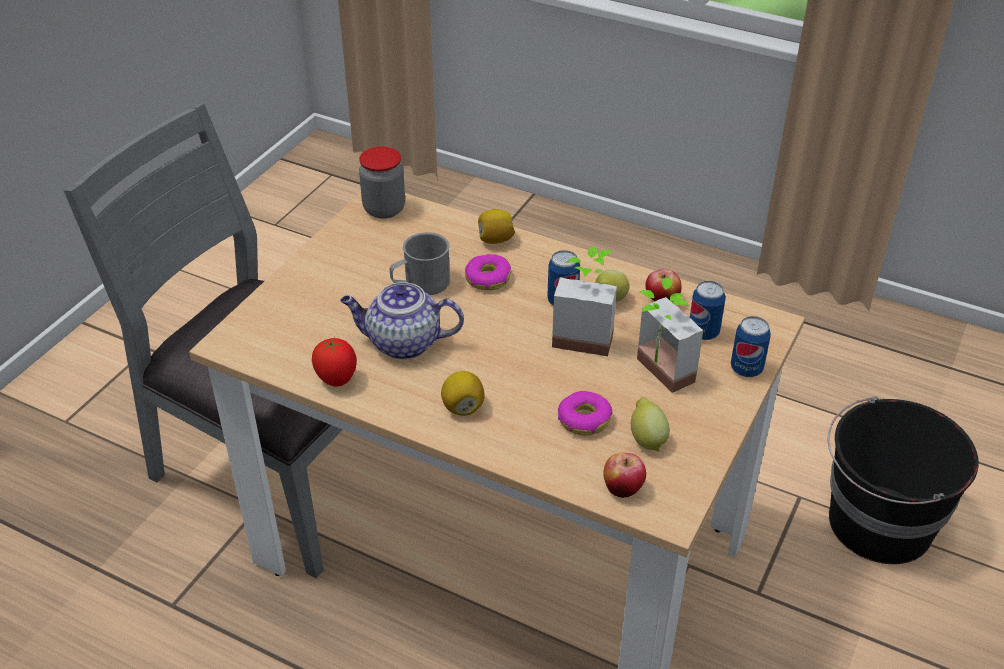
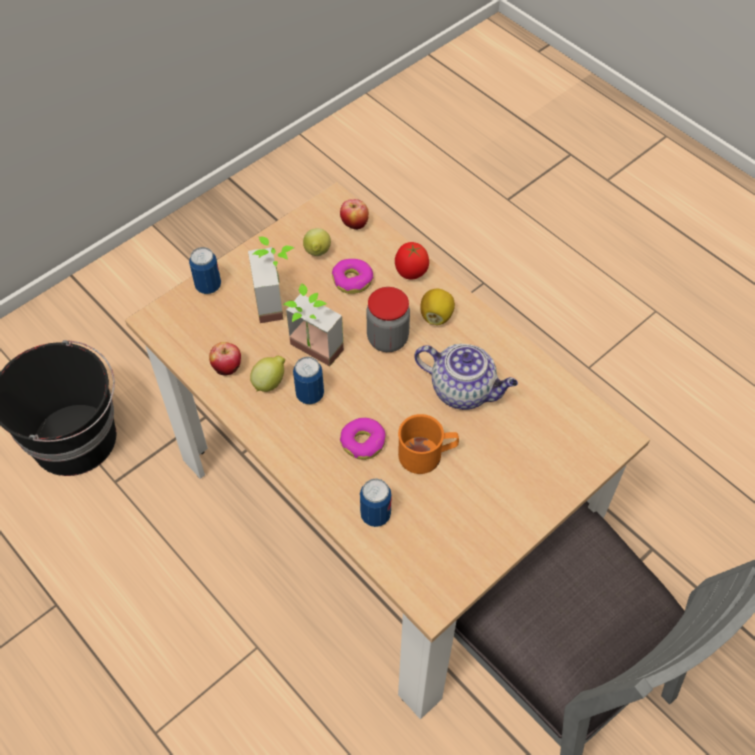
camera: 160 degrees left, 15 degrees up
tomato [312,337,357,386] -> tomato moved to [395,242,429,279]
jar [359,147,405,219] -> jar moved to [367,287,410,352]
grey mug [390,232,450,295] -> orange mug [398,414,459,474]
lemon [478,209,515,244] -> none
can [690,281,726,340] -> can moved to [360,478,391,527]

